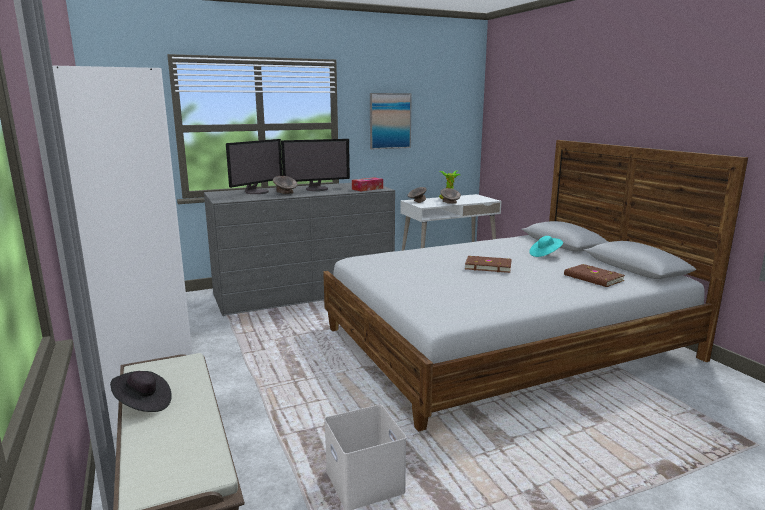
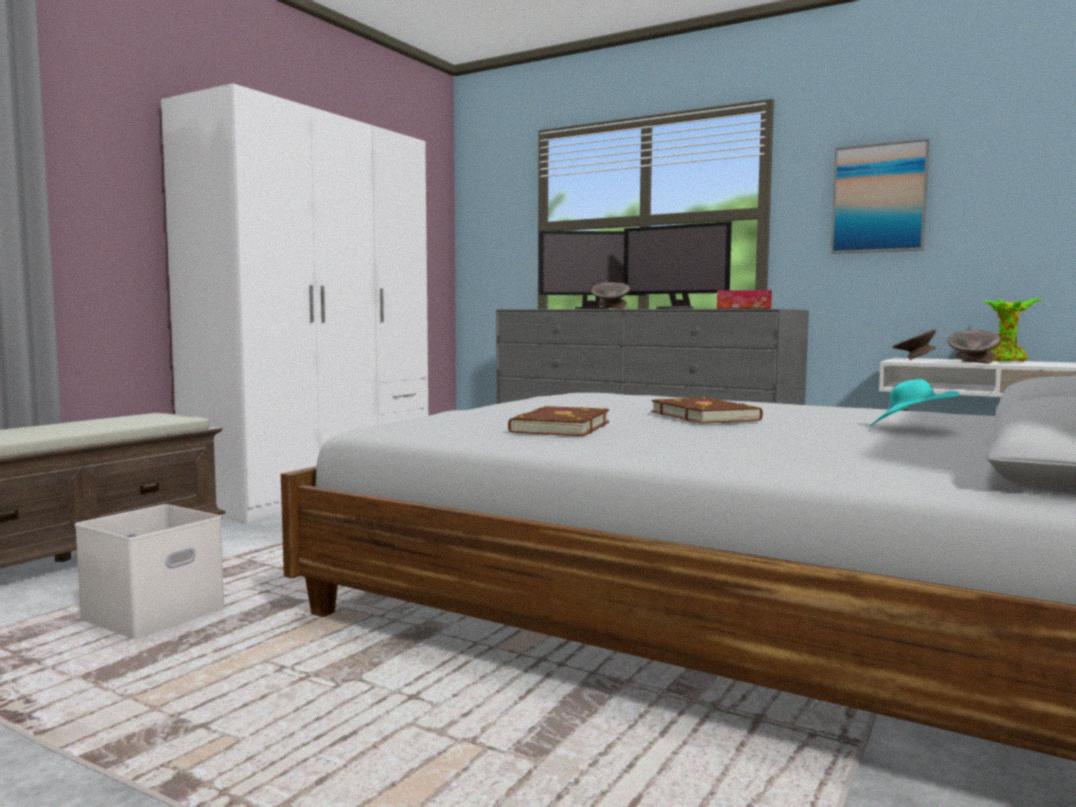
camera: 55 degrees right, 10 degrees down
black hat [110,371,172,412] -> none
brown book [564,264,625,287] -> brown book moved to [508,406,610,436]

